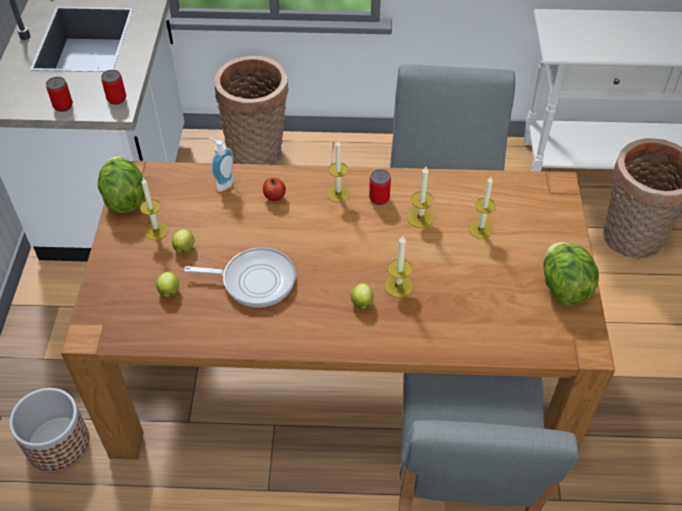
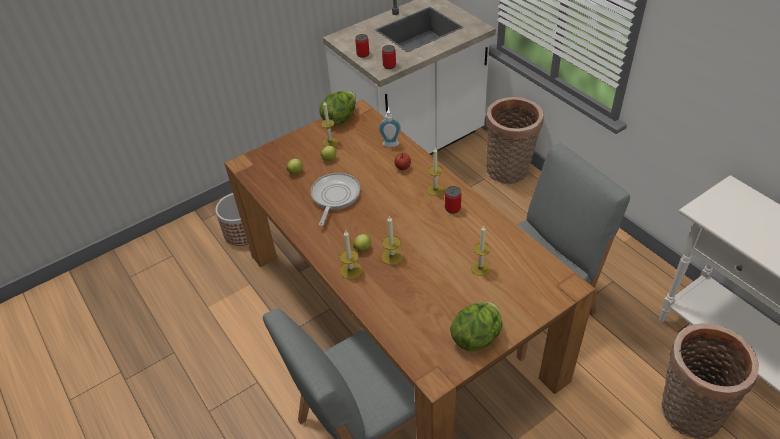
camera: 55 degrees right, 5 degrees down
frying pan [184,248,296,307] -> frying pan turned 135 degrees counterclockwise [311,173,360,226]
candle [407,167,434,228] -> candle moved to [340,230,362,279]

